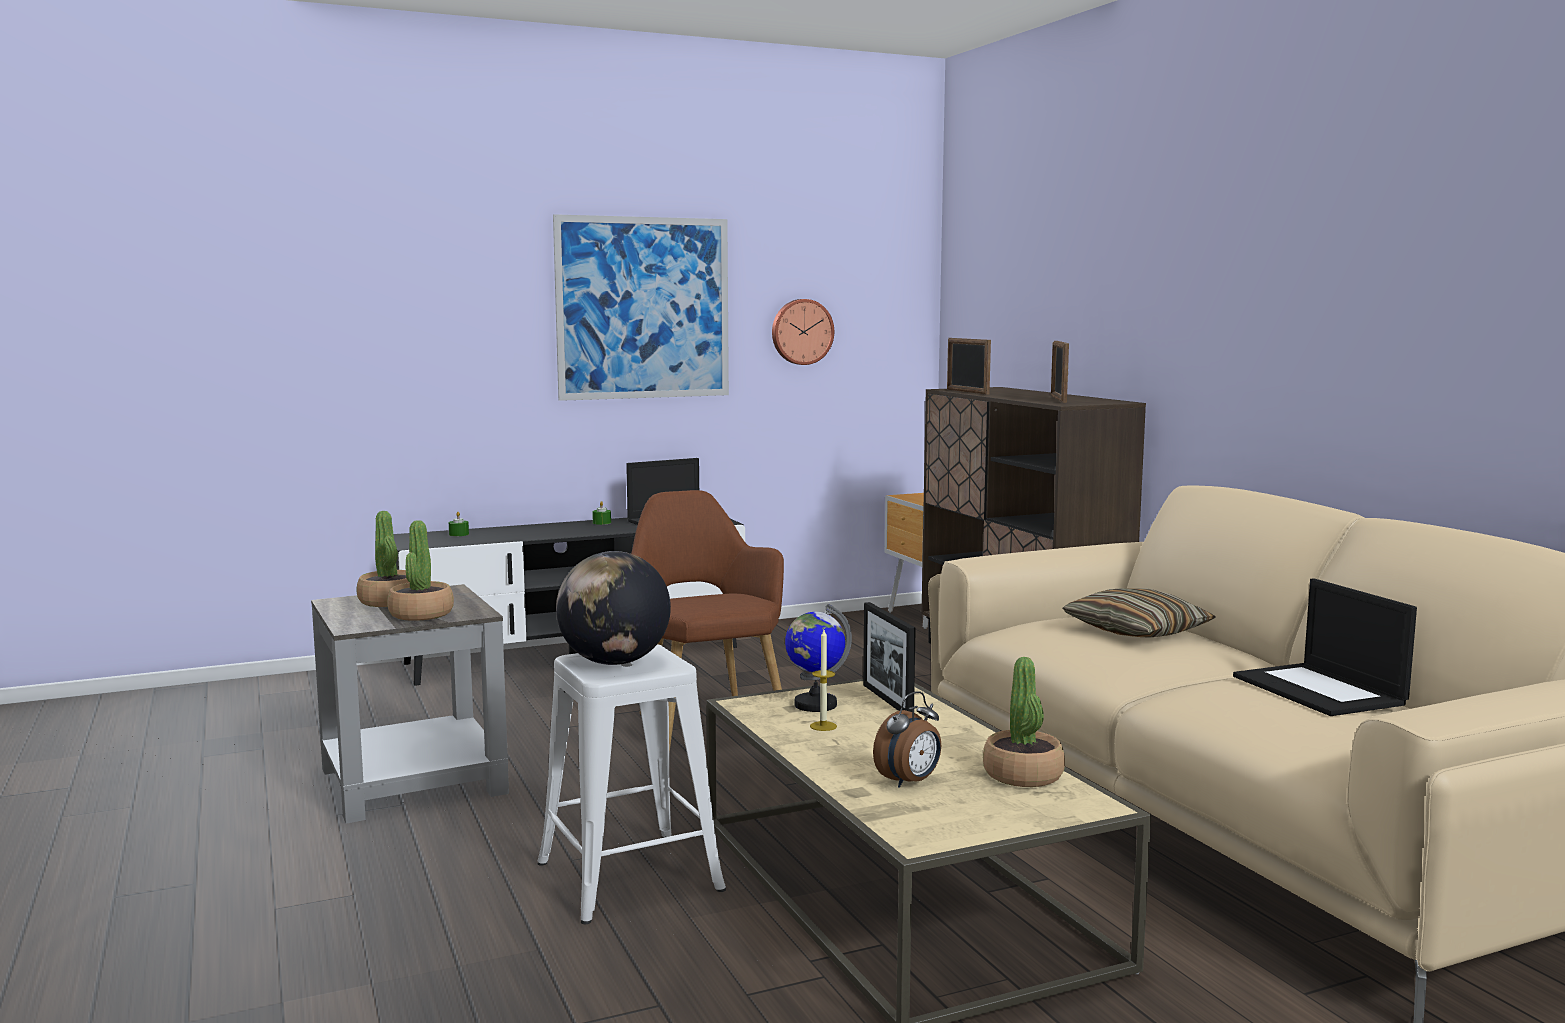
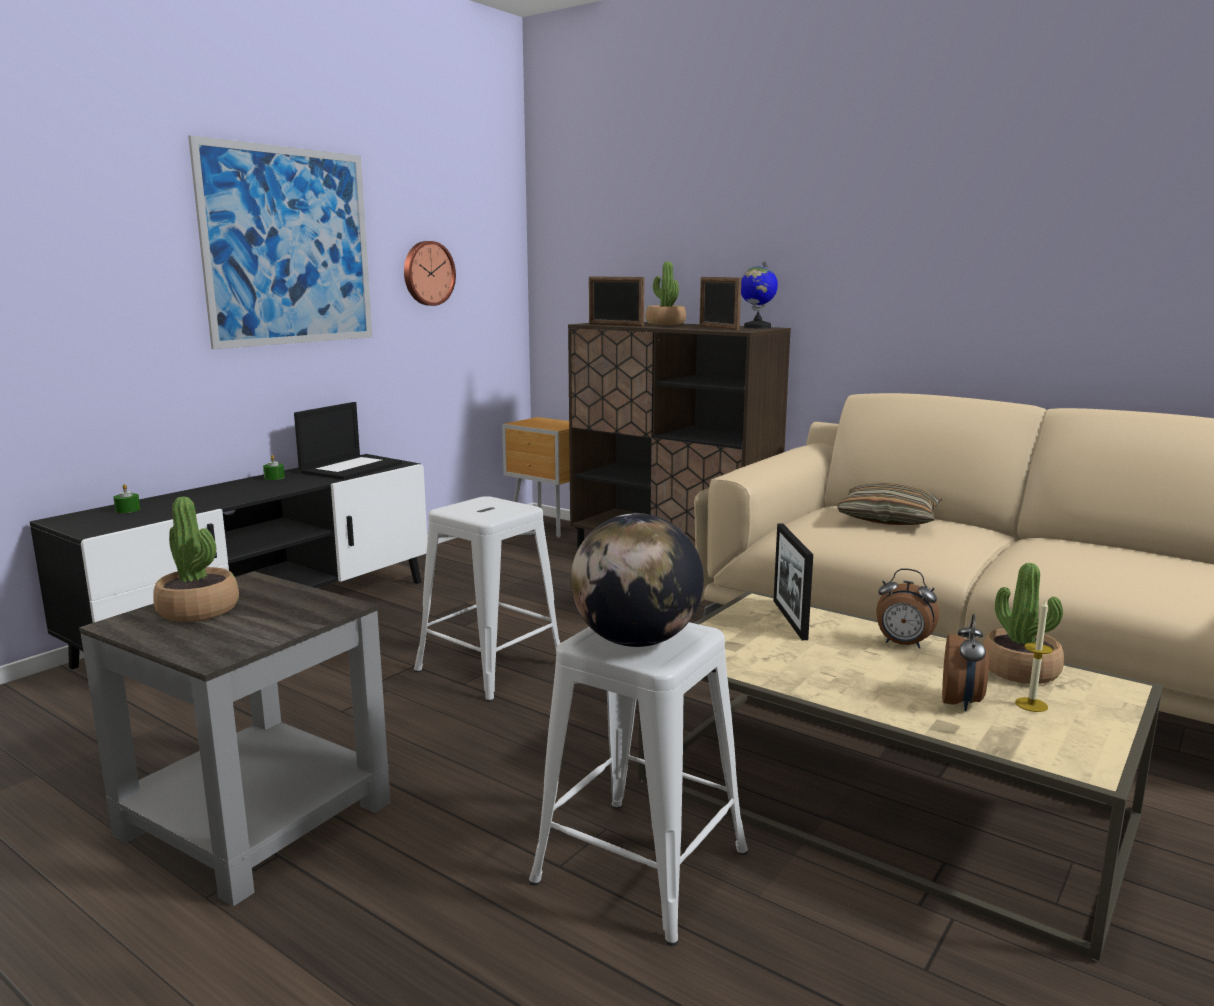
camera: 30 degrees left, 5 degrees up
potted plant [387,520,454,621] -> potted plant moved to [645,261,686,325]
brown armchair [631,490,784,752] -> white stool [414,496,560,702]
globe [785,604,852,712] -> globe moved to [741,261,778,328]
candle [810,630,837,731] -> candle moved to [1015,600,1053,712]
picture frame [863,602,916,712] -> picture frame turned 45 degrees clockwise [773,523,813,640]
laptop [1233,578,1417,716] -> none
none -> alarm clock [876,568,939,649]

